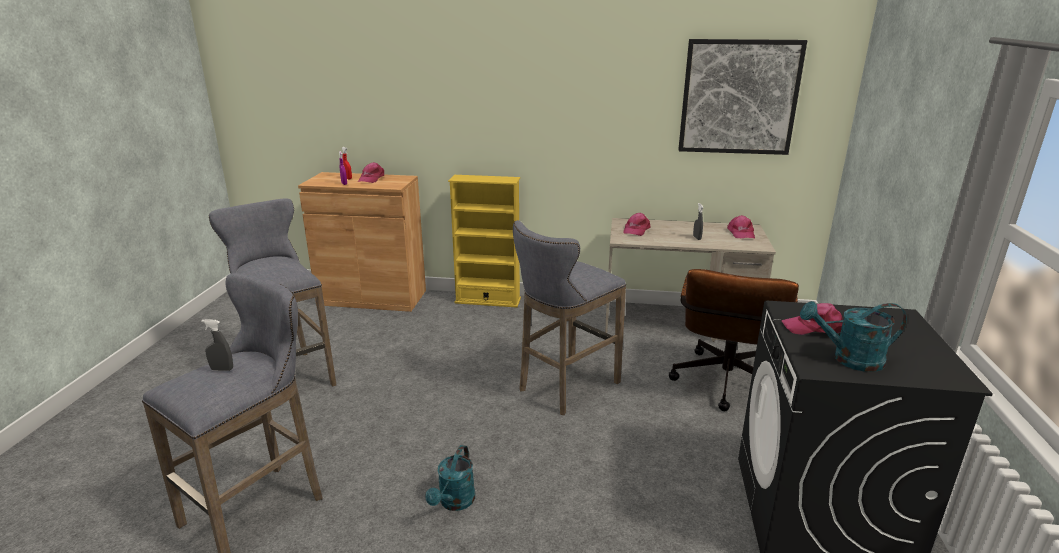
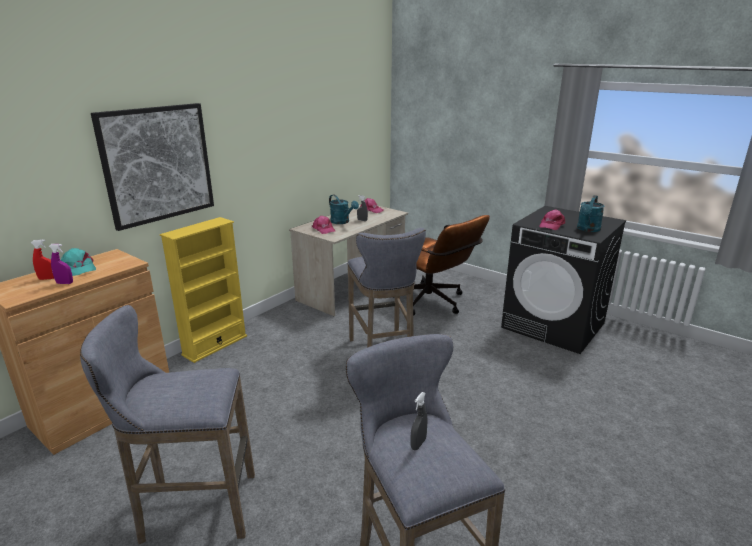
camera: 60 degrees left, 0 degrees up
pink cap [358,162,385,183] -> turquoise cap [61,248,96,276]
turquoise watering can [425,445,475,511] -> turquoise watering can moved to [329,195,359,224]
picture [678,39,807,155] -> picture moved to [91,103,214,231]

